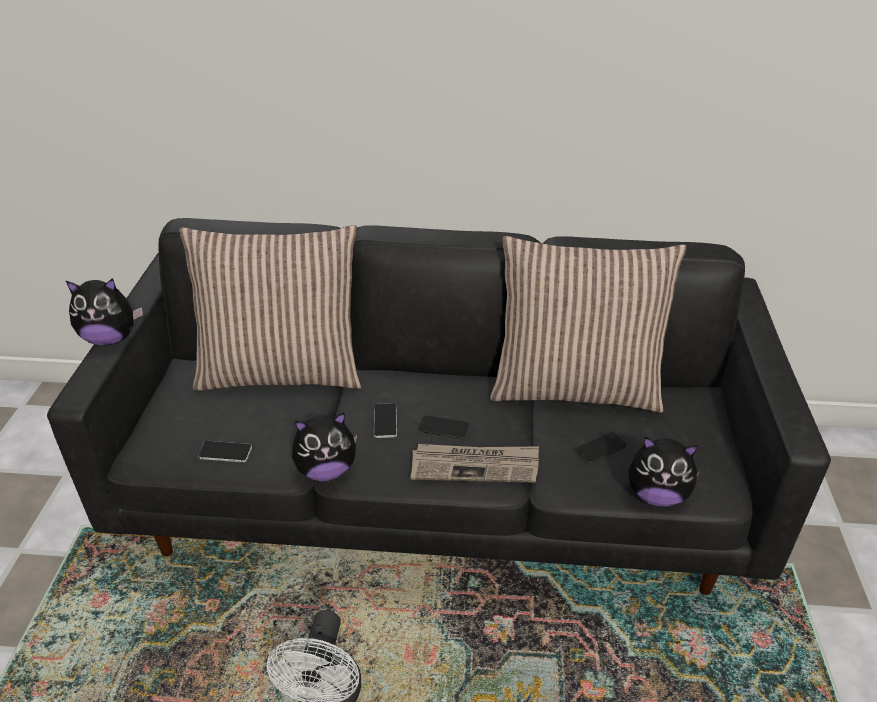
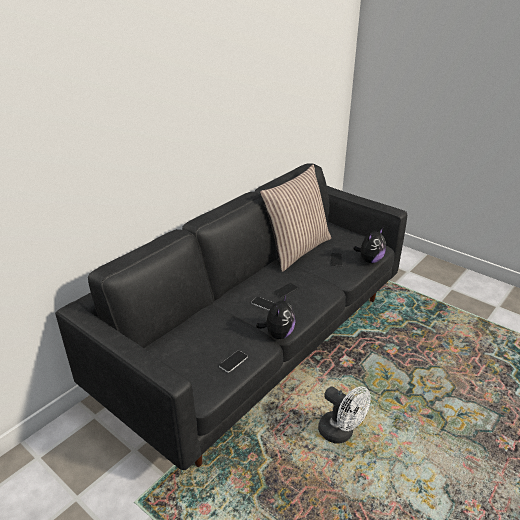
camera: 55 degrees left, 5 degrees down
plush toy [65,278,143,345] -> none
pillow [179,225,361,391] -> none
newspaper [411,444,539,483] -> none

